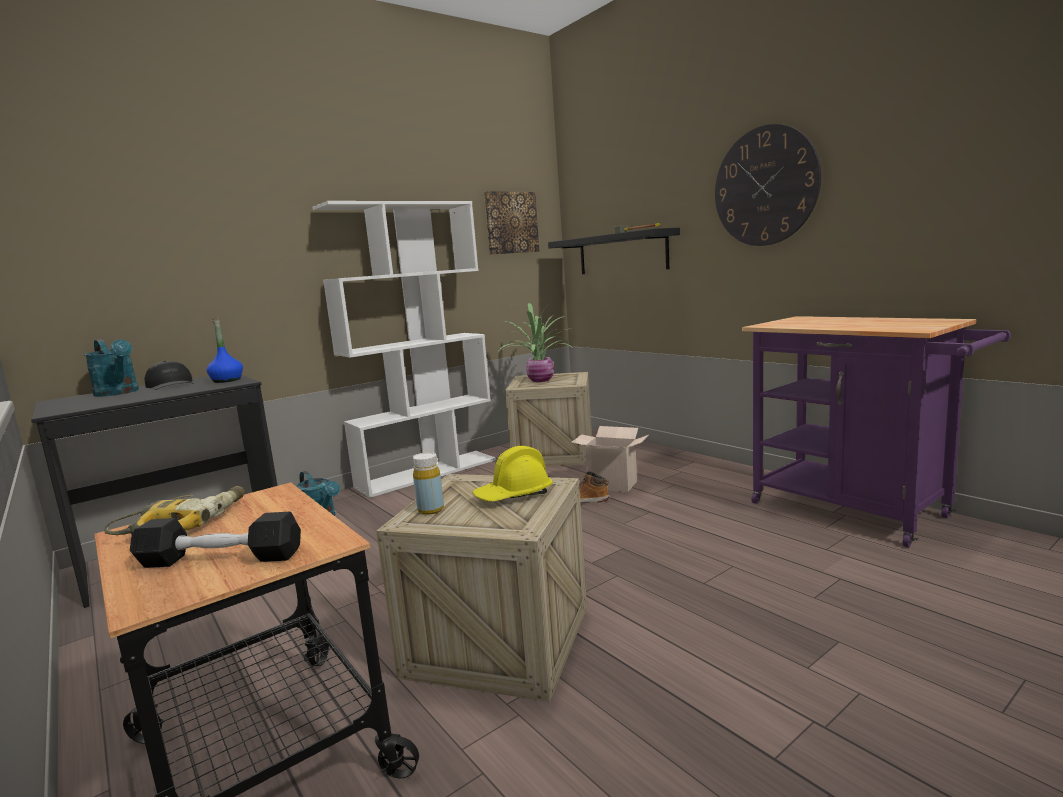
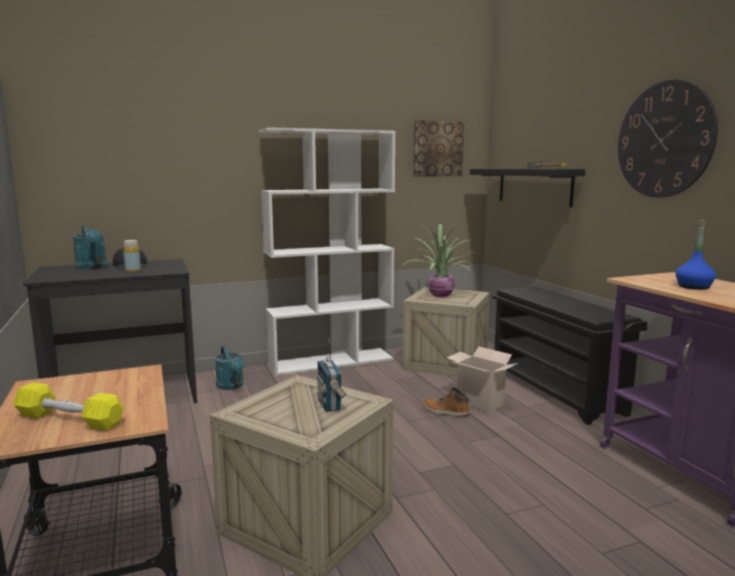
camera: 15 degrees right, 0 degrees up
power drill [104,486,245,535] -> none
black dumbbell [130,512,301,568] -> yellow dumbbell [14,382,123,431]
blue bottle [207,318,243,383] -> blue bottle moved to [675,220,716,290]
yellow bottle [413,452,444,515] -> yellow bottle moved to [124,240,141,273]
yellow hard hat [472,446,553,502] -> radio [317,339,347,412]
none -> black shoe rack [492,286,647,425]

